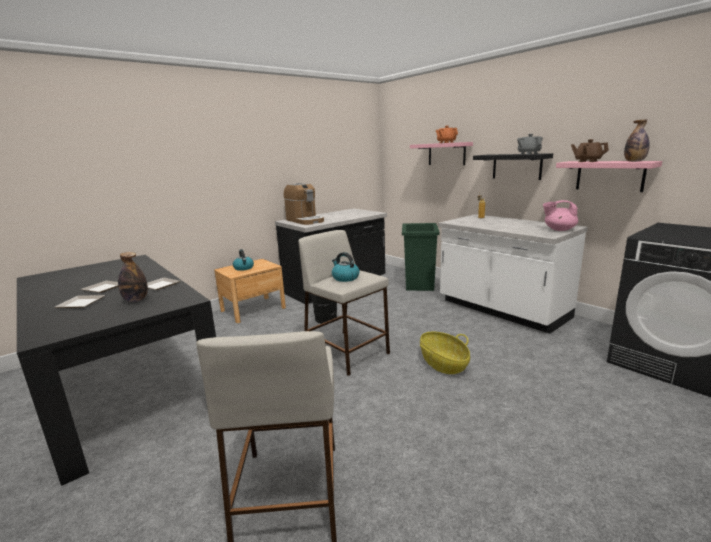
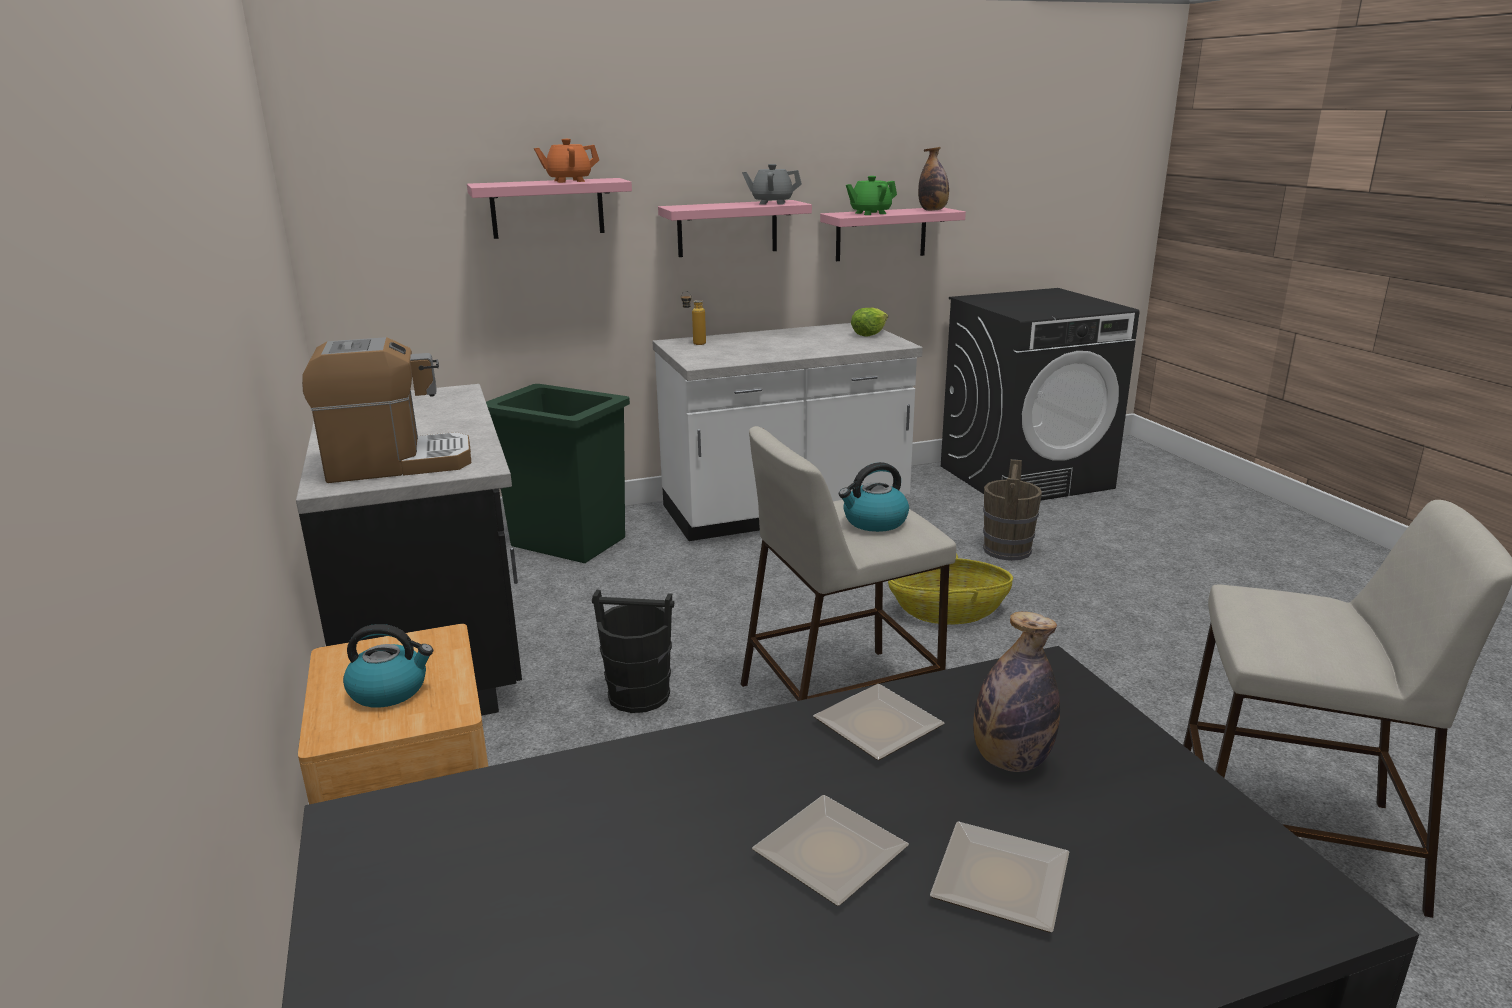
camera: 70 degrees left, 5 degrees up
black shelf [473,153,553,180] -> pink shelf [658,200,812,257]
pink teapot [543,200,578,231] -> lettuce [851,308,888,337]
brown teapot [571,139,609,162] -> green teapot [846,176,897,215]
none -> brown bucket [983,459,1042,561]

